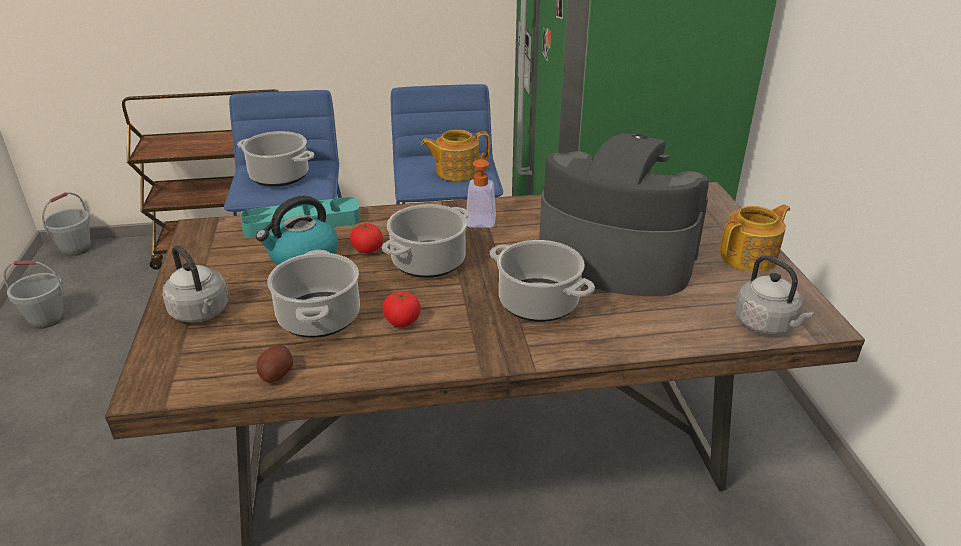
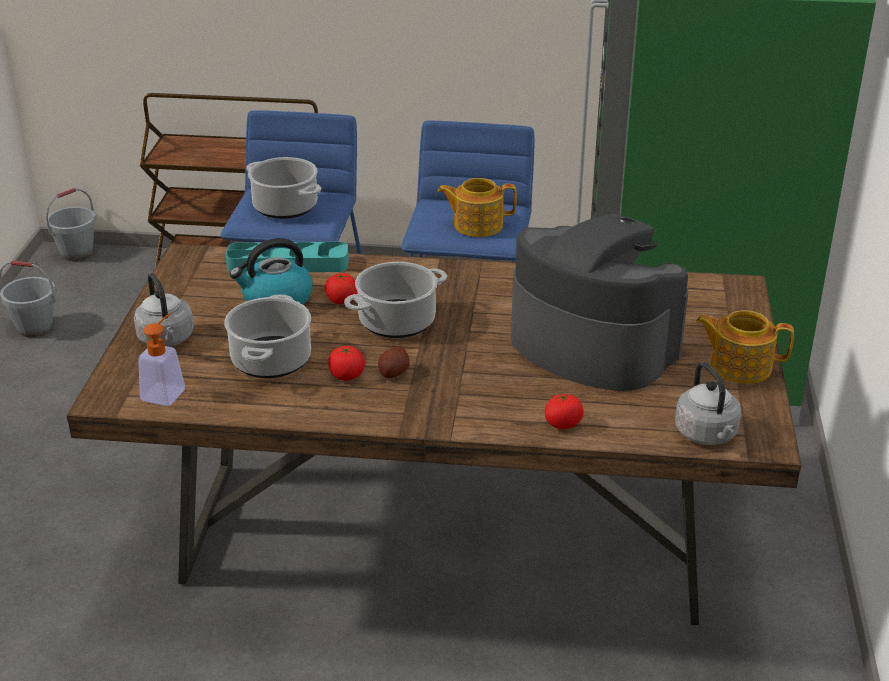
camera: 15 degrees right, 0 degrees up
potato [257,345,293,383] -> potato moved to [378,347,410,378]
soap dispenser [466,153,496,228] -> soap dispenser moved to [138,313,185,406]
cooking pot [490,240,595,322] -> none
teapot [720,204,790,272] -> teapot turned 150 degrees counterclockwise [696,310,794,384]
none -> tomato [545,392,583,429]

